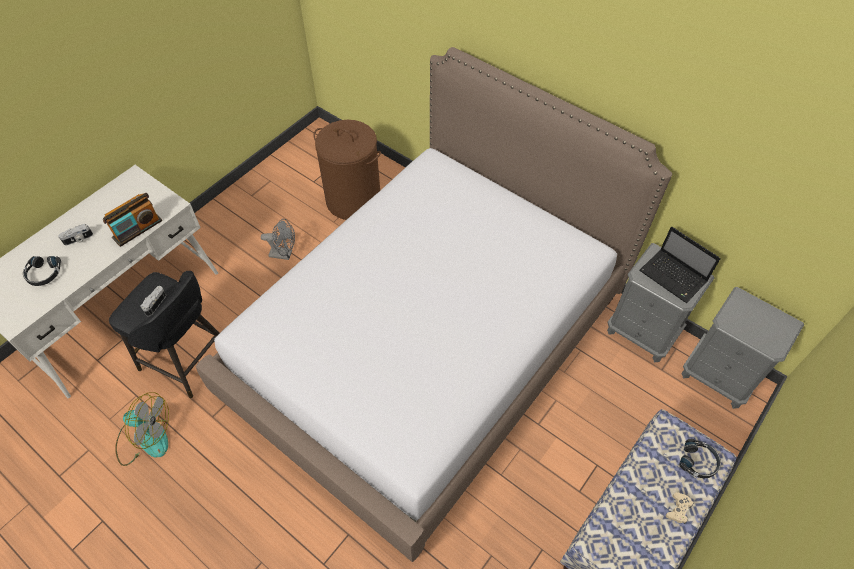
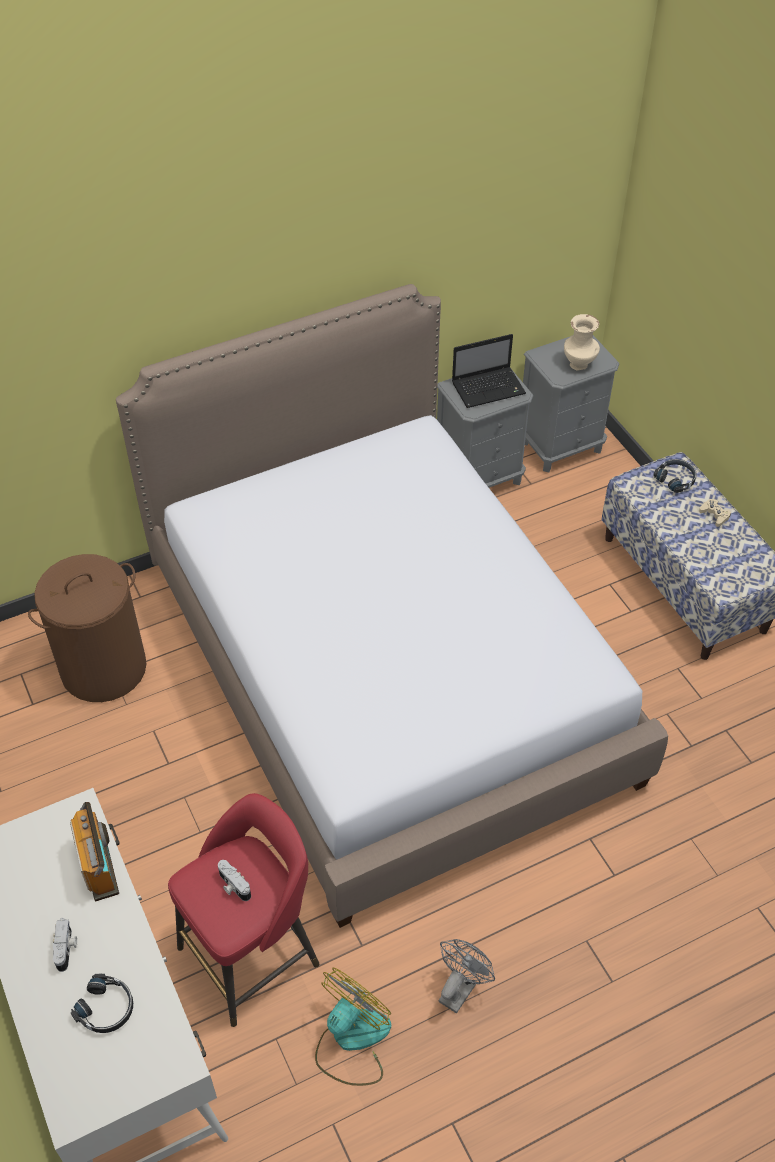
camera: 65 degrees left, 5 degrees down
black stool [109,271,220,398] -> red stool [168,793,320,1027]
grey fan [261,219,295,260] -> grey fan moved to [439,939,495,1013]
none -> beige vase [564,314,600,370]

